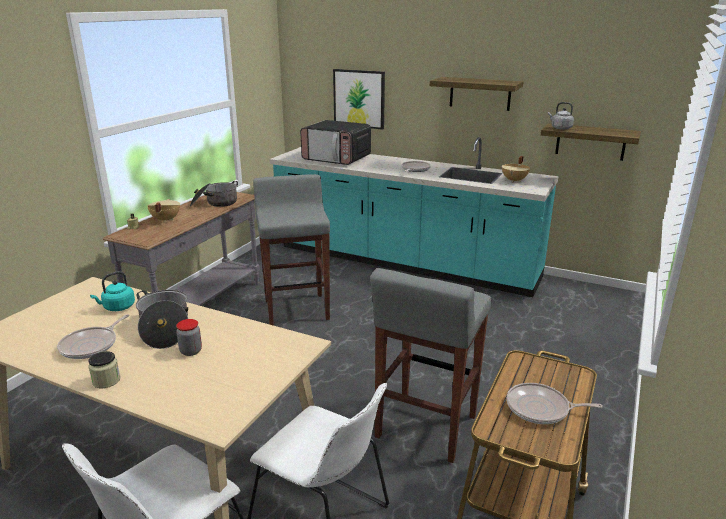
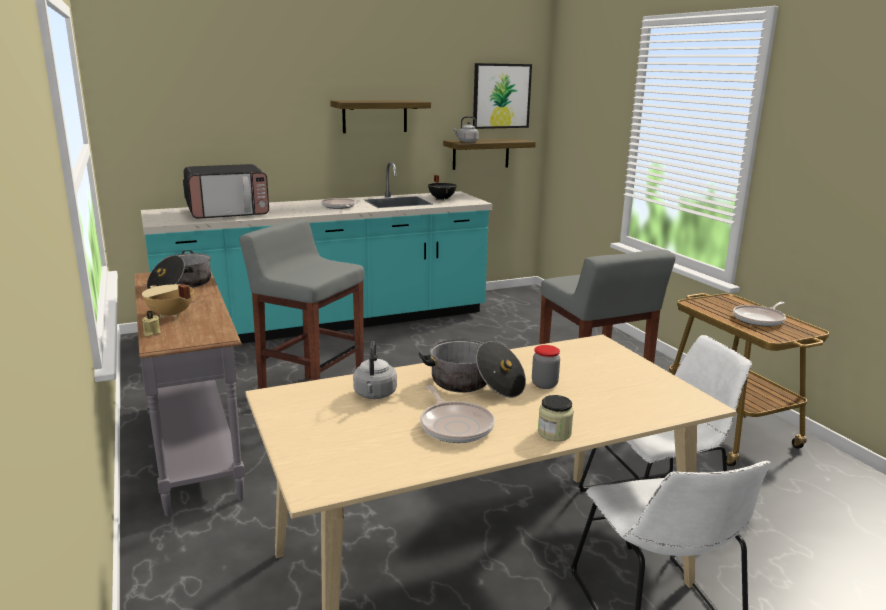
camera: 50 degrees left, 5 degrees down
turquoise kettle [90,271,135,311] -> grey kettle [353,341,397,399]
picture [333,69,385,130] -> picture moved to [473,63,532,129]
beige cooking pot [502,156,530,182] -> black cooking pot [428,175,457,201]

